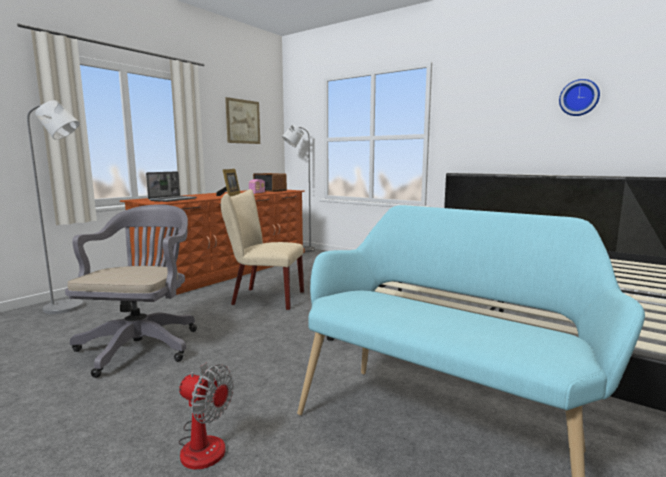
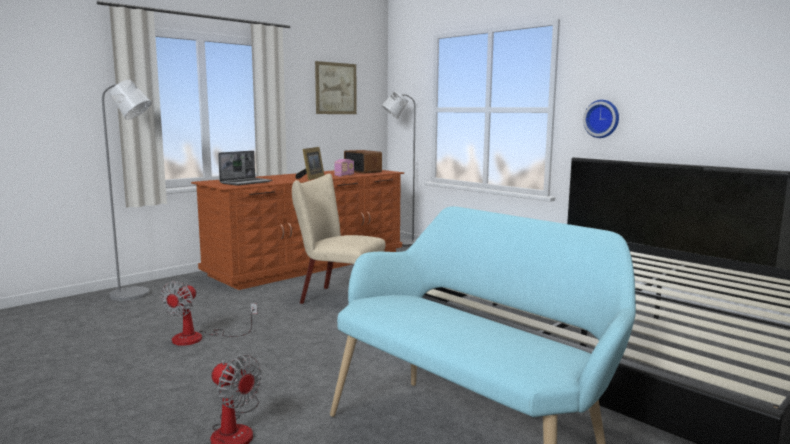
camera: 10 degrees right, 0 degrees up
grey office chair [65,204,197,378] -> fan [160,281,257,346]
wall clock [559,79,600,116] -> wall clock moved to [583,100,619,138]

